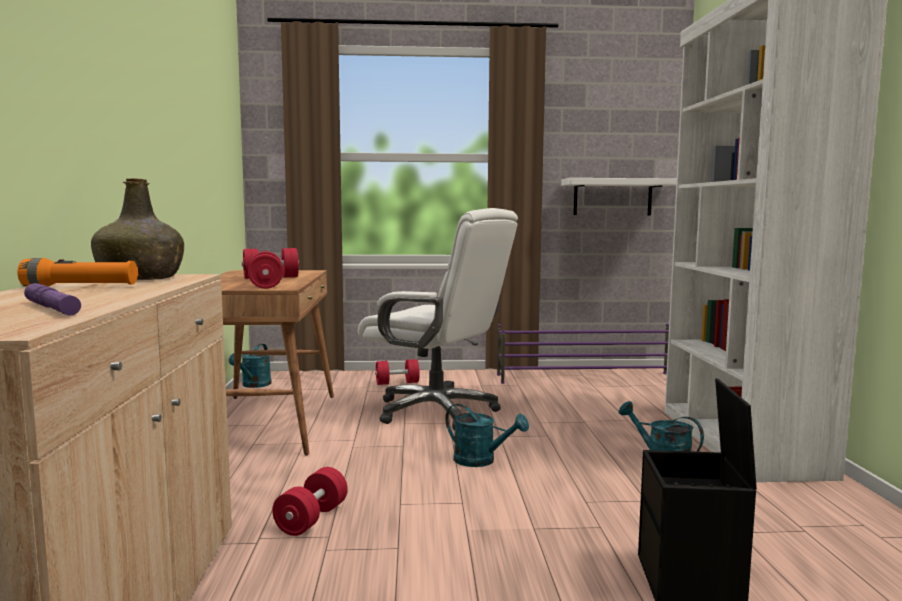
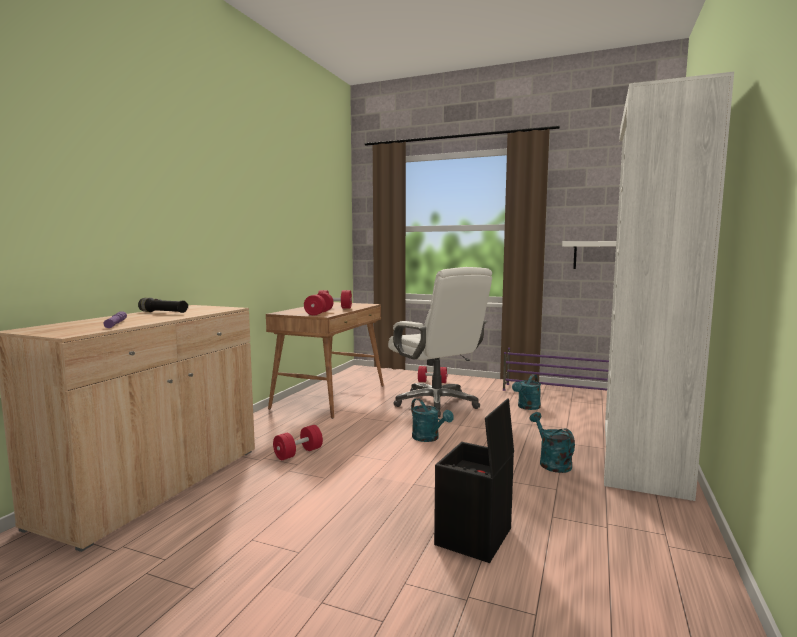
camera: 25 degrees right, 0 degrees up
orange flashlight [18,258,138,286] -> black flashlight [138,298,188,313]
green bottle [91,178,184,280] -> none
turquoise watering can [229,344,272,388] -> turquoise watering can moved to [512,374,541,410]

